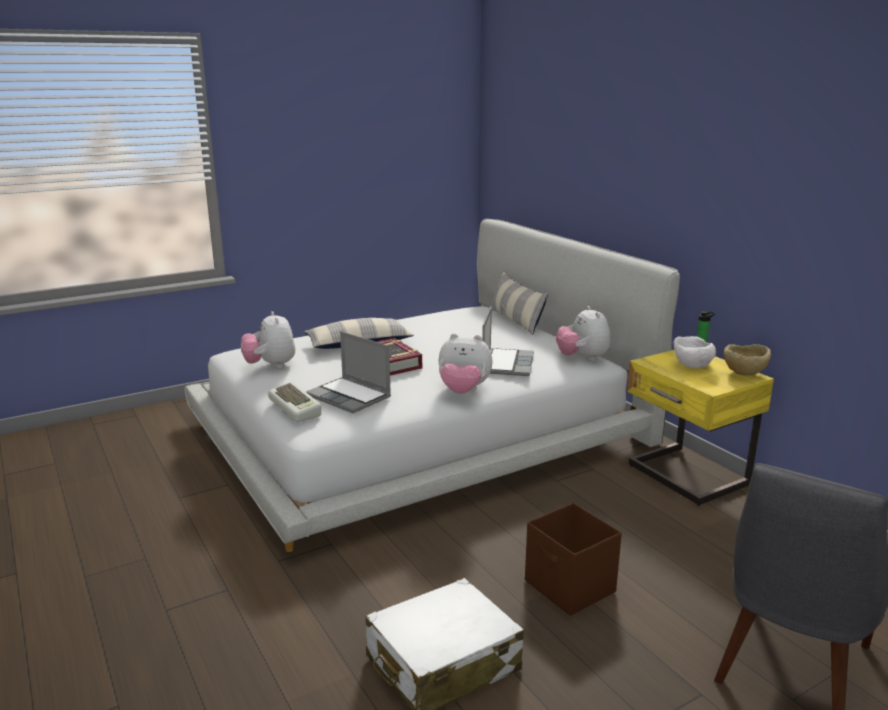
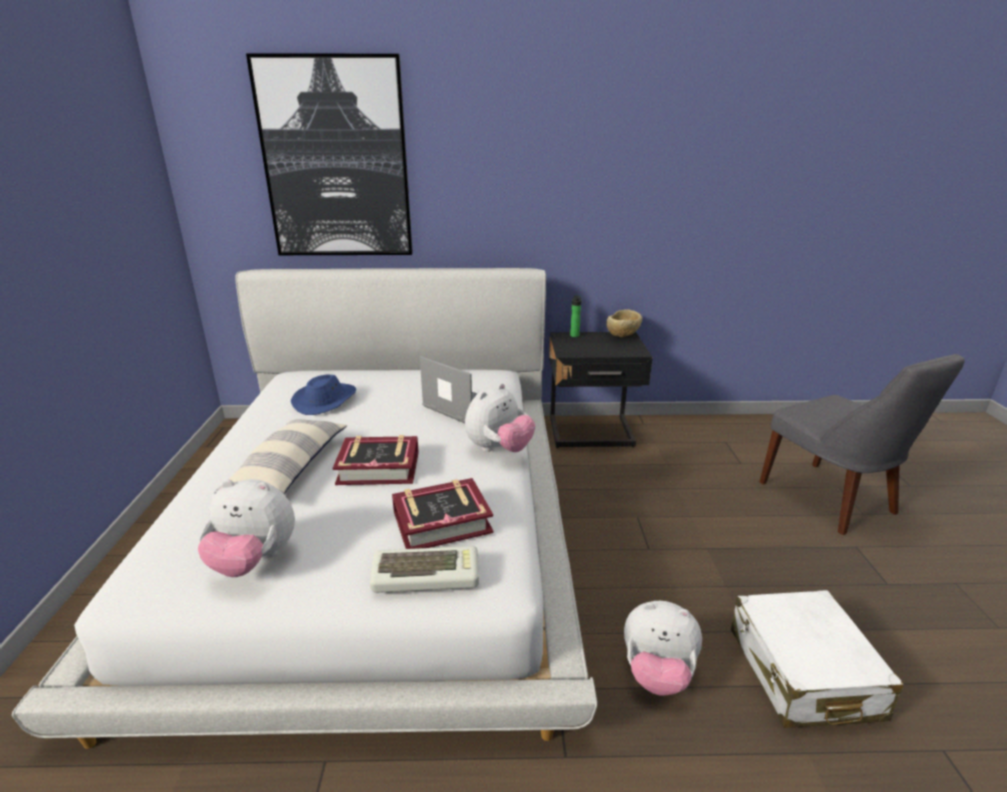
camera: 60 degrees left, 5 degrees up
laptop [306,331,391,413] -> book [392,478,493,549]
pillow [491,272,548,335] -> none
brown storage box [525,503,622,616] -> none
plush toy [556,306,610,361] -> plush toy moved to [624,601,702,696]
yellow nightstand [627,350,774,506] -> black nightstand [549,332,653,448]
white bowl [673,336,716,369] -> none
none -> picture [246,53,413,255]
none -> blue hat [291,375,356,415]

